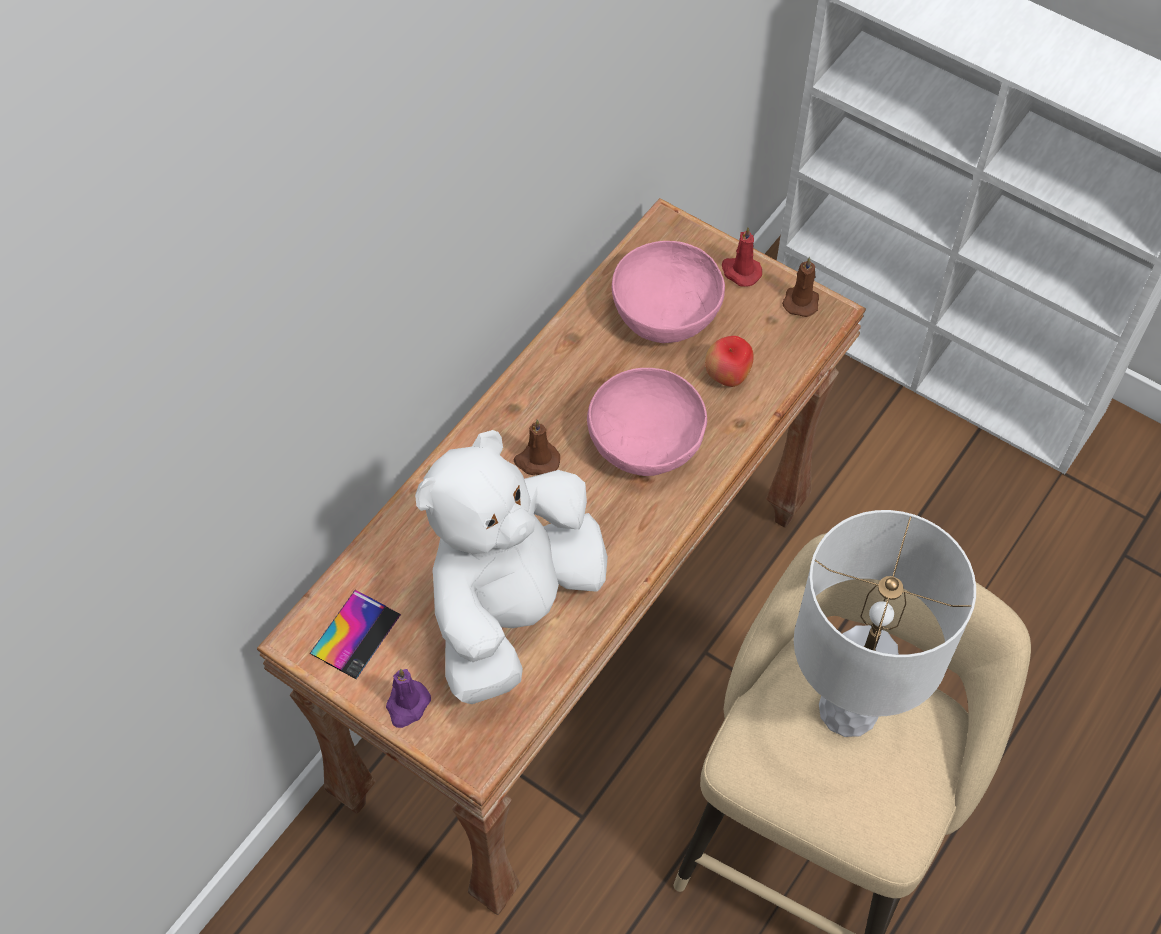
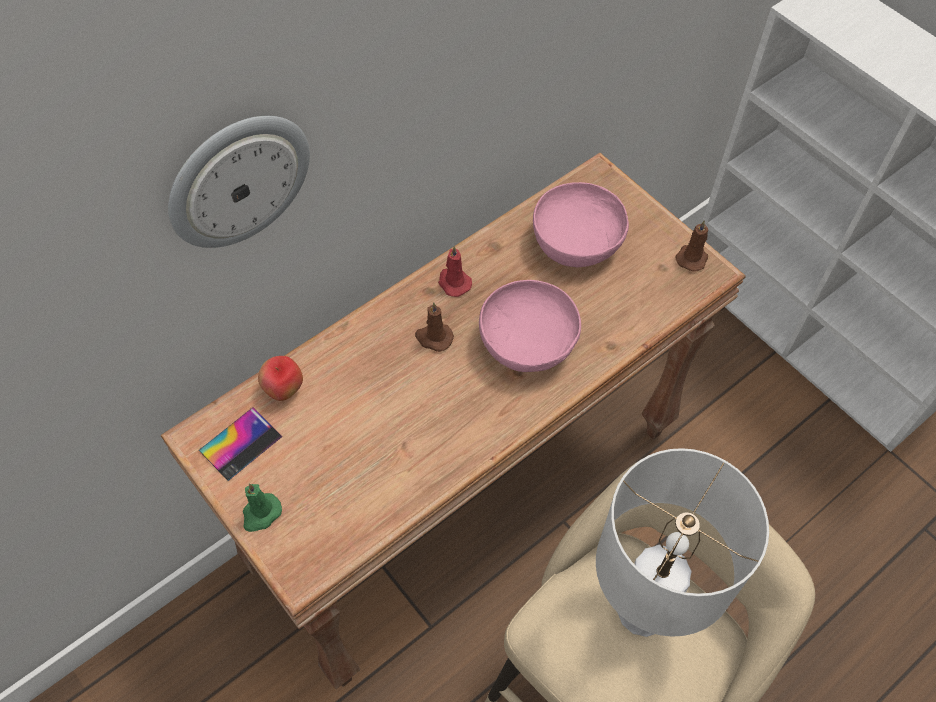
camera: 15 degrees right, 0 degrees up
purple candle [386,669,431,728] -> green candle [243,483,282,532]
white plush toy [415,430,608,704] -> none
apple [705,336,754,387] -> apple moved to [258,356,303,401]
red candle [722,227,762,287] -> red candle moved to [438,246,472,297]
none -> wall clock [168,116,310,248]

